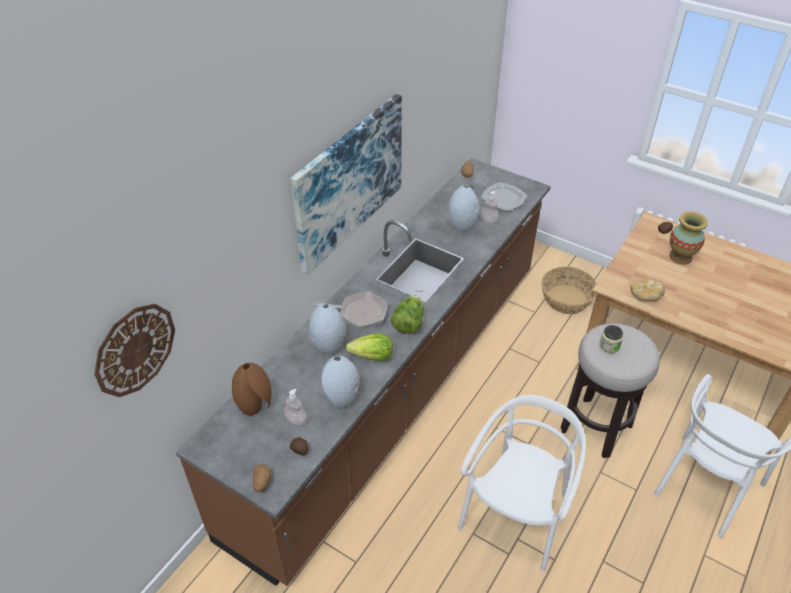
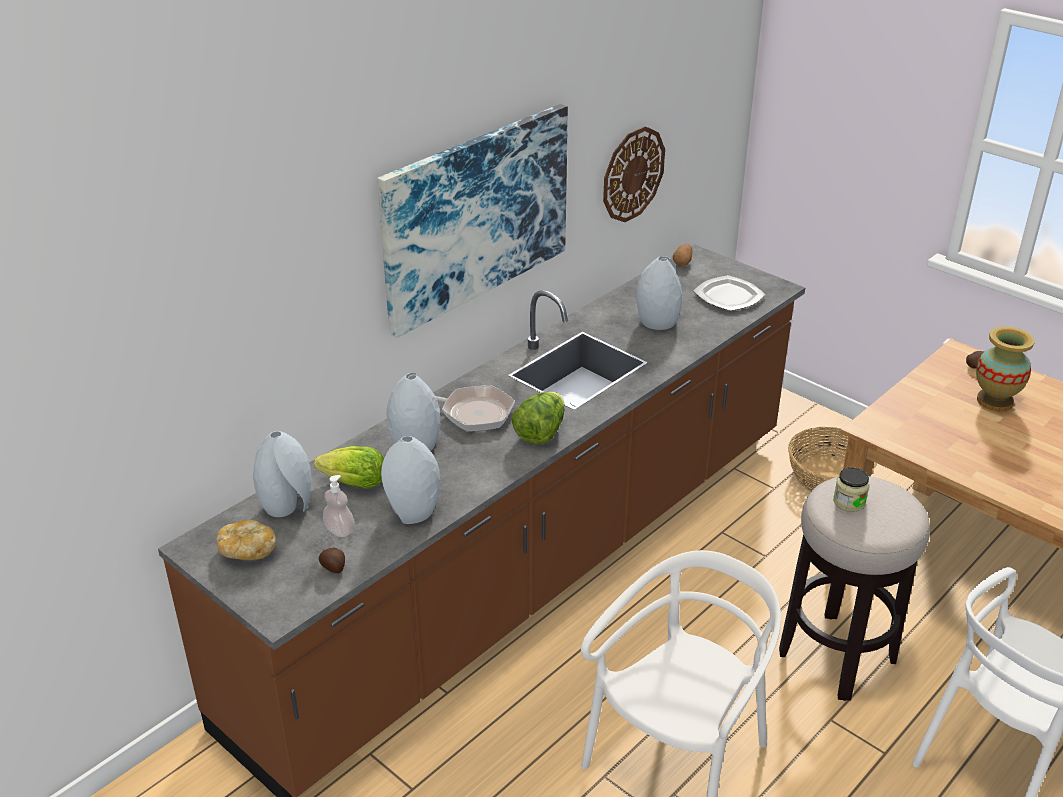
camera: 10 degrees right, 10 degrees down
wall clock [94,304,175,397] -> wall clock moved to [603,126,665,222]
brown vase [232,362,272,416] -> grey vase [253,431,312,517]
potato [253,464,271,493] -> none
lettuce [346,334,393,361] -> lettuce moved to [314,446,384,489]
soap dispenser [481,191,499,224] -> none
bread [630,279,665,301] -> bread moved to [217,520,276,560]

